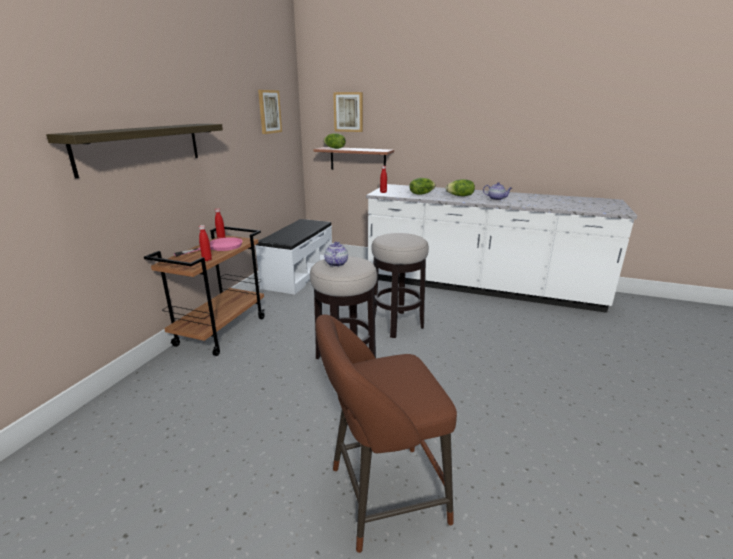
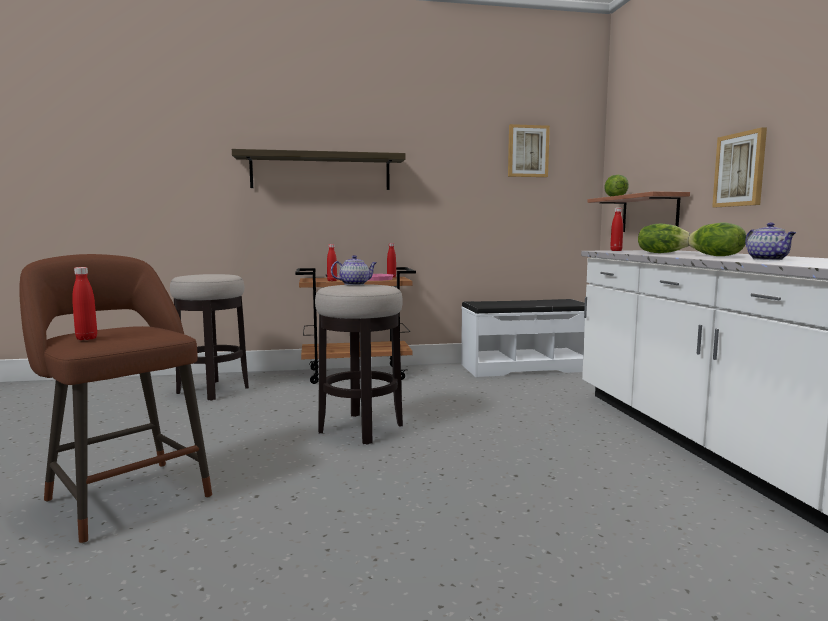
camera: 60 degrees right, 15 degrees down
picture [333,92,363,132] -> picture moved to [712,127,767,207]
stool [372,233,429,338] -> stool moved to [170,274,249,400]
none -> red bottle [72,267,97,340]

